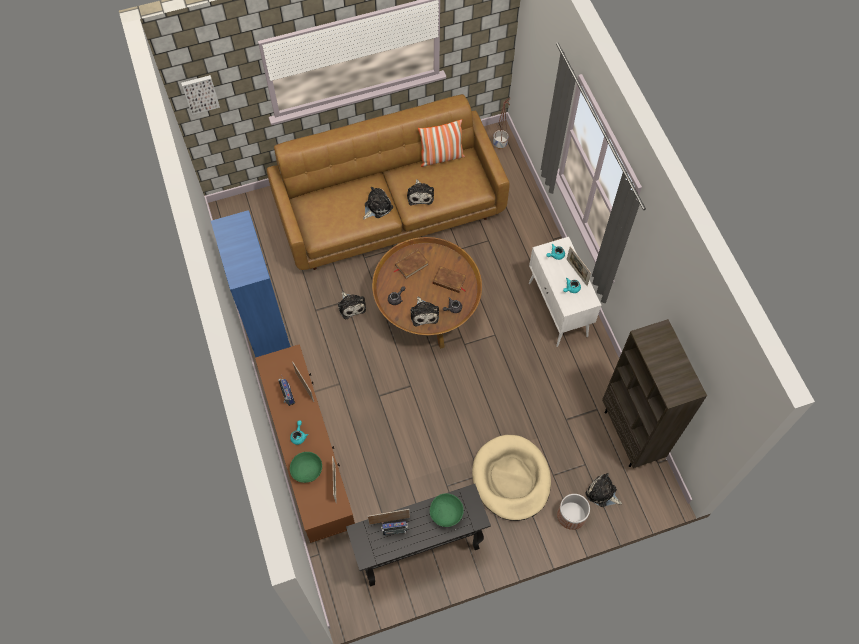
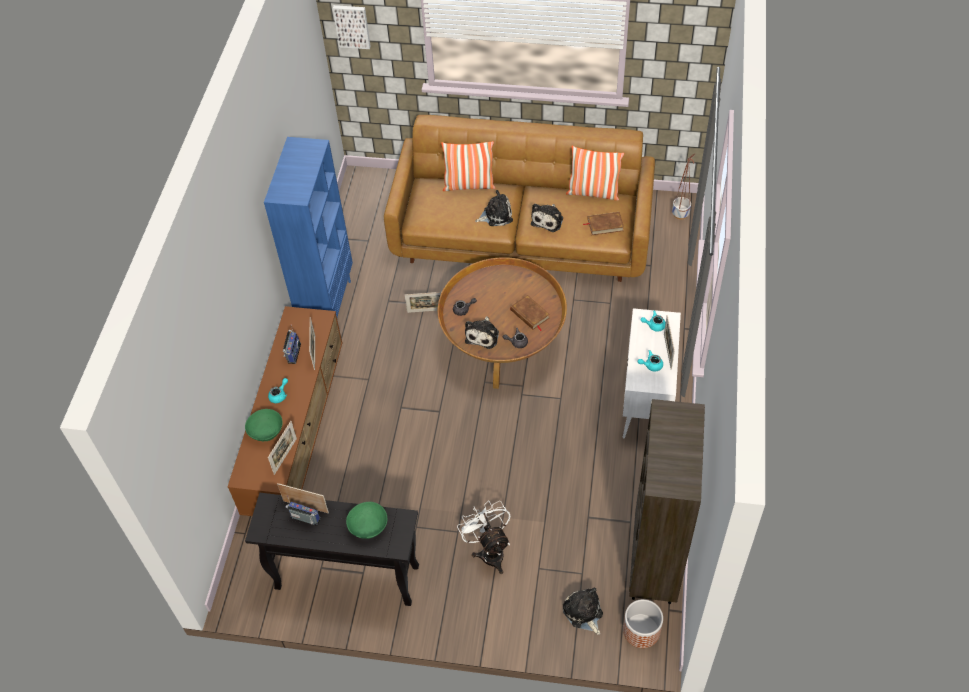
camera: 30 degrees right, 10 degrees down
plush toy [338,292,366,320] -> picture frame [405,292,442,313]
brown book [393,250,429,279] -> brown book moved to [583,212,624,235]
beige dog bed [472,435,551,521] -> white fan [457,501,510,574]
planter [557,494,590,530] -> planter moved to [623,599,663,648]
none -> pillow [441,141,495,191]

